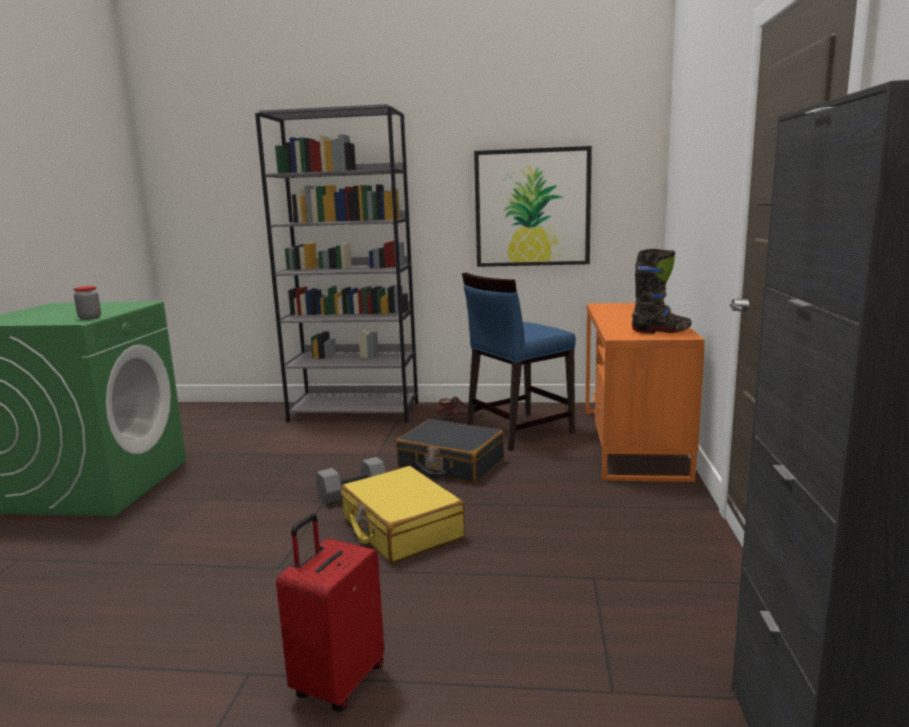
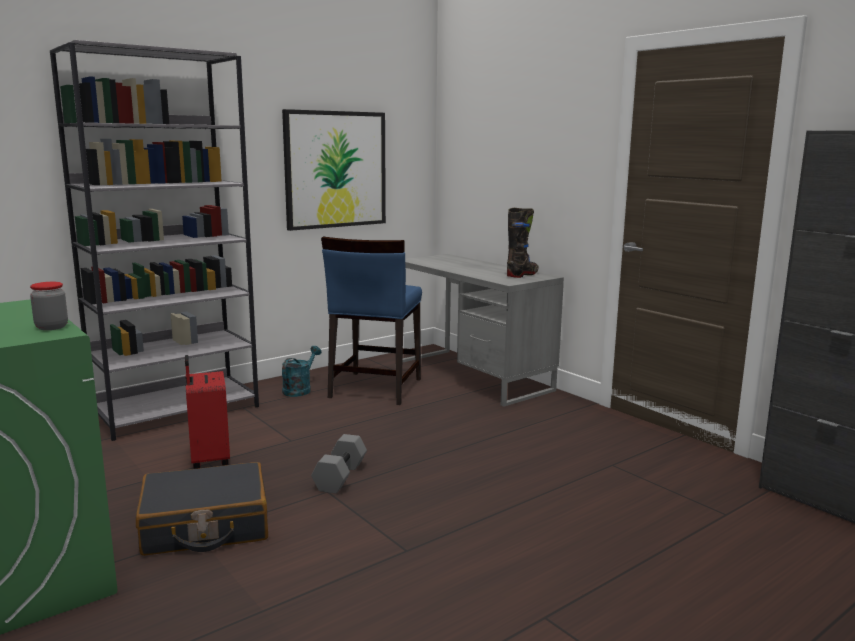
camera: 45 degrees left, 0 degrees up
red suitcase [276,514,384,712] -> red suitcase moved to [185,355,230,469]
yellow suitcase [341,466,465,563] -> none
black suitcase [396,419,504,484] -> black suitcase moved to [136,462,268,556]
brown boot [436,396,485,421] -> turquoise watering can [282,346,321,397]
orange desk [585,303,705,482] -> grey desk [402,254,564,407]

